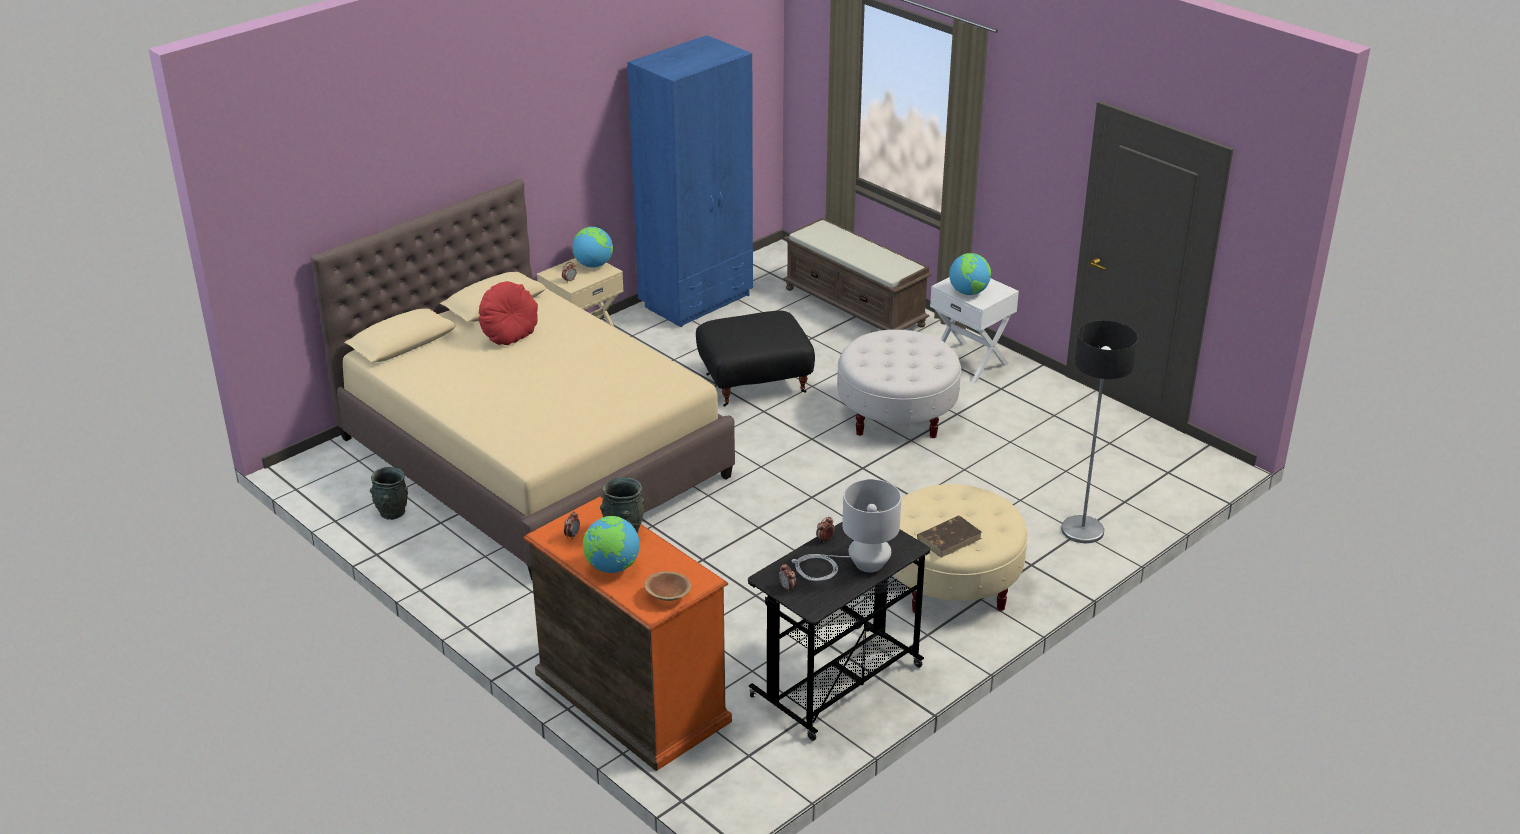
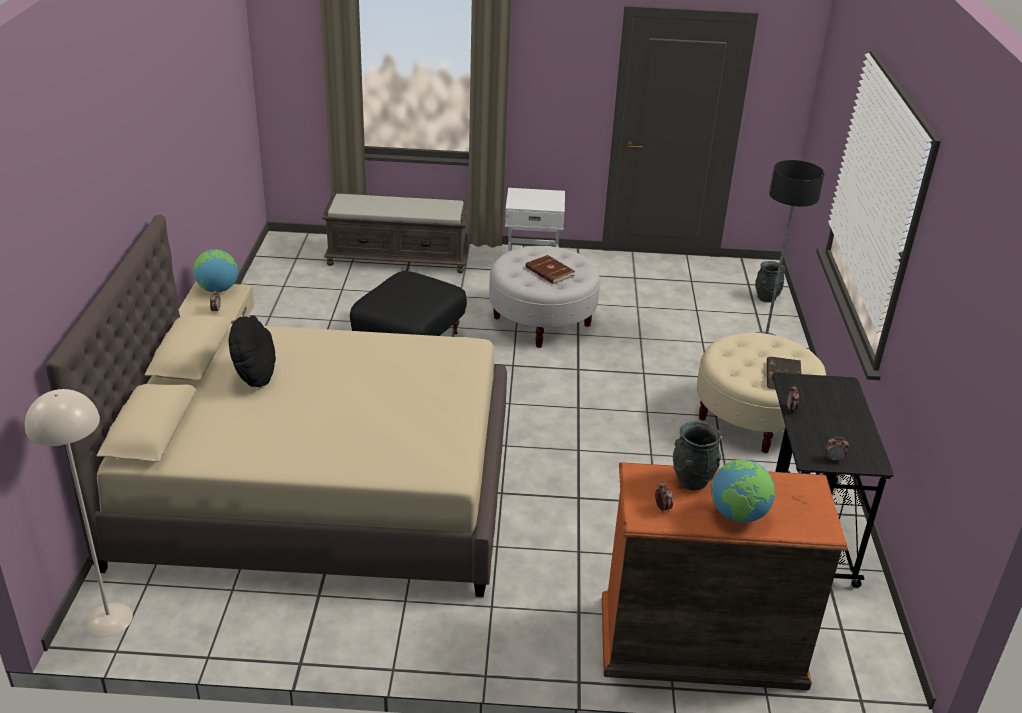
camera: 45 degrees left, 0 degrees up
grey vase [370,467,408,520] -> grey vase moved to [755,261,785,302]
red pillow [479,281,538,345] -> black pillow [229,315,276,387]
blue wardrobe [628,35,753,327] -> none
brown bowl [644,571,691,601] -> none
grey table lamp [792,479,901,581] -> none
globe [949,253,991,295] -> none
none -> beige floor lamp [25,389,133,637]
none -> brown book [525,255,575,284]

